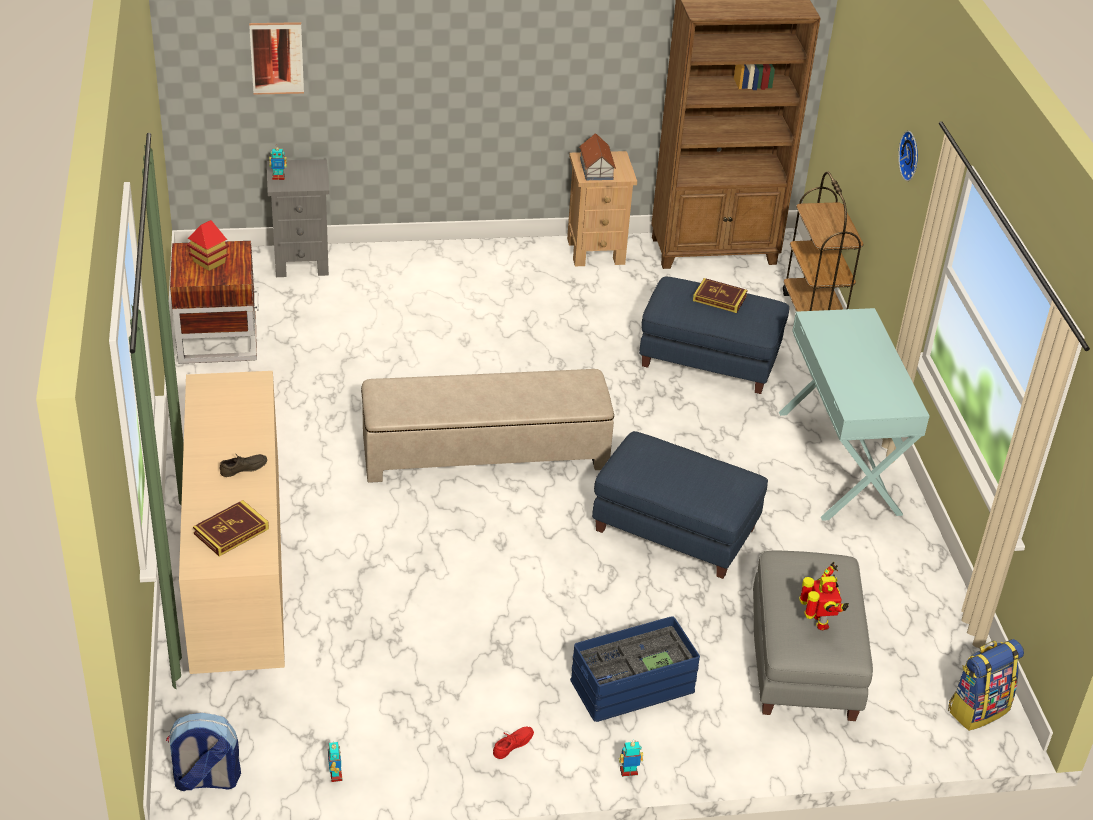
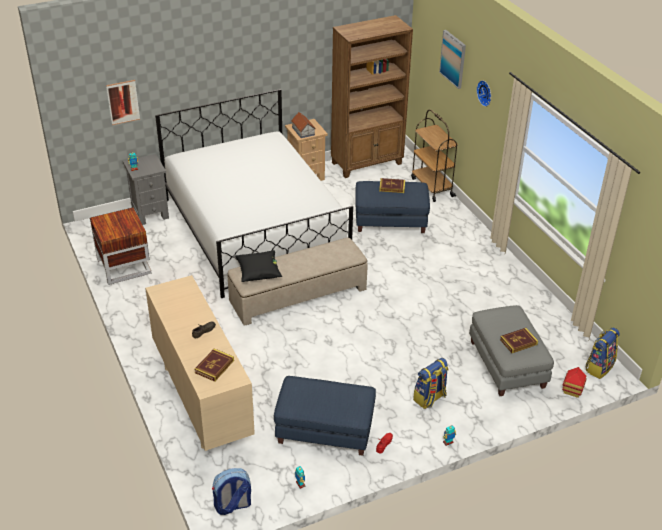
camera: 15 degrees left, 0 degrees up
toy house [187,220,229,271] -> toy house moved to [562,367,586,398]
blue storage box [570,616,700,722] -> backpack [413,358,449,409]
blue ottoman [592,431,768,579] -> blue ottoman moved to [274,376,376,456]
turquoise desk [779,308,930,521] -> none
toy robot [799,562,849,630] -> book [500,328,538,353]
none -> white bed [155,89,353,298]
none -> black pillow [235,250,282,282]
none -> picture [439,30,466,89]

